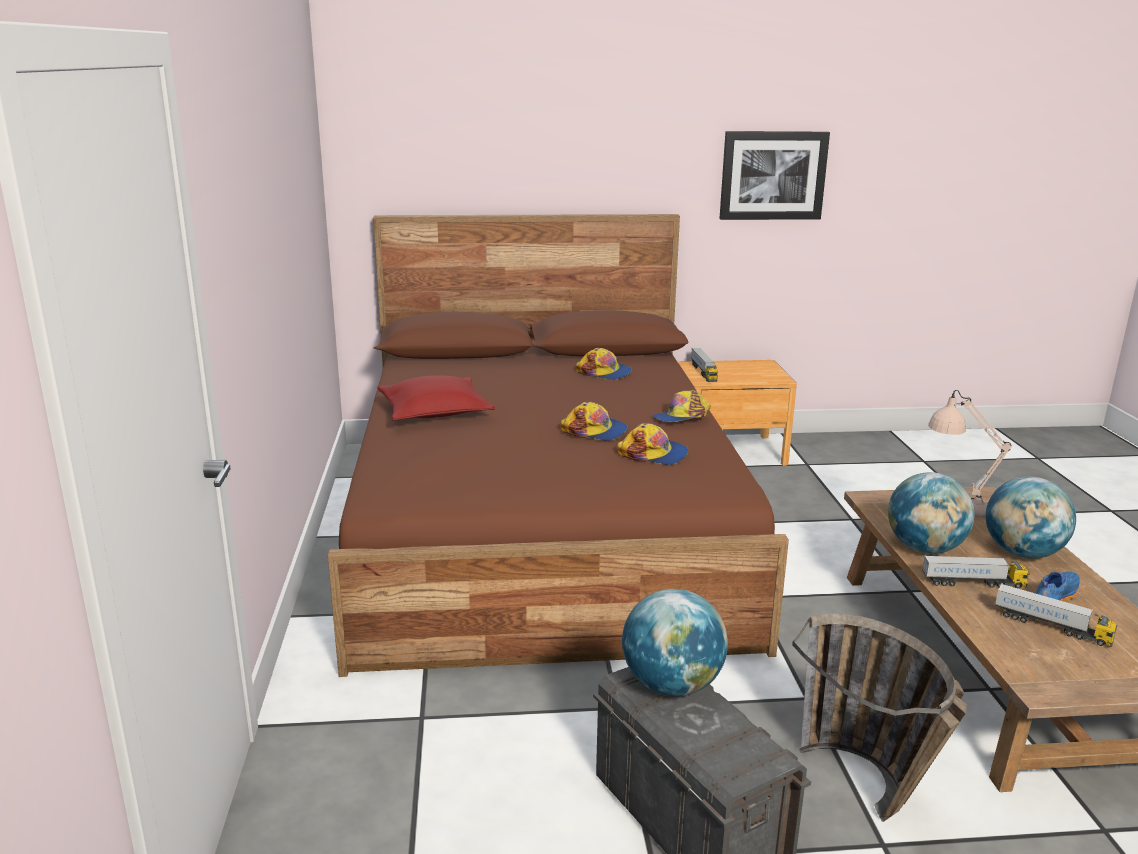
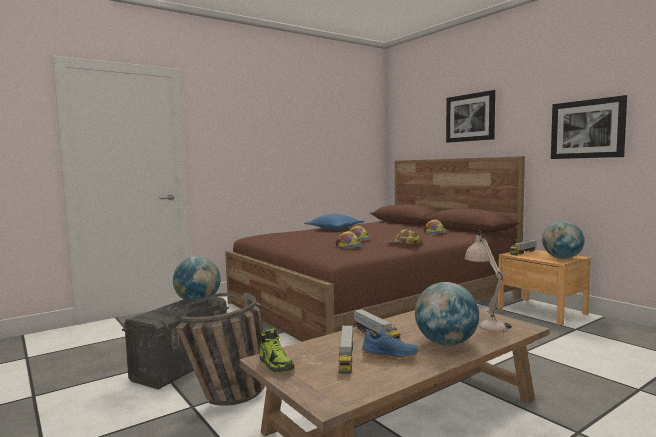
camera: 60 degrees right, 15 degrees down
red pillow [377,375,495,421] -> blue pillow [304,214,365,230]
globe [888,472,975,554] -> globe moved to [542,221,585,259]
none -> shoe [259,328,295,373]
none -> picture [446,90,495,143]

